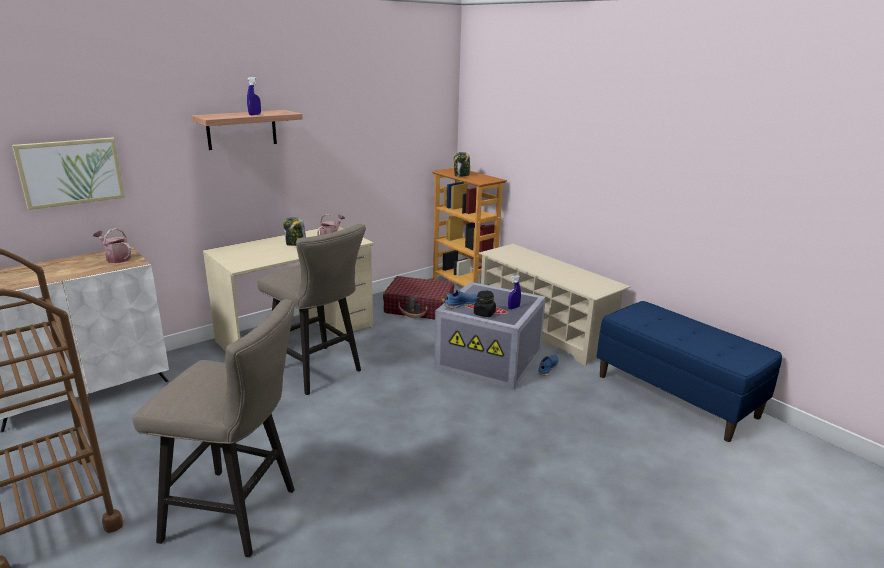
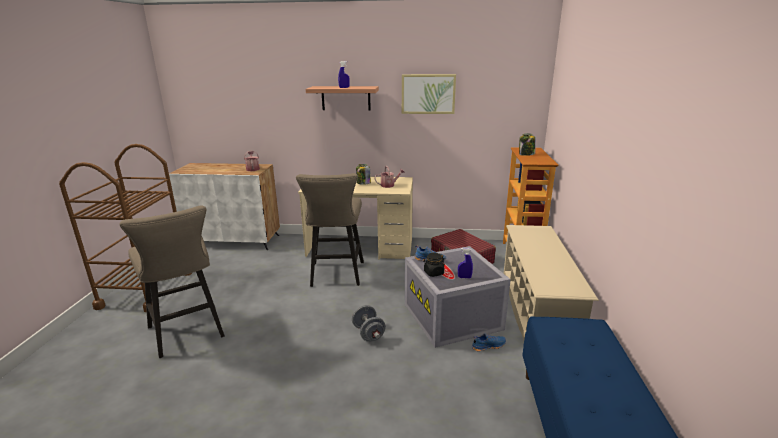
camera: 45 degrees right, 0 degrees up
picture [12,137,125,210] -> picture moved to [402,74,456,114]
none -> grey dumbbell [352,305,386,342]

